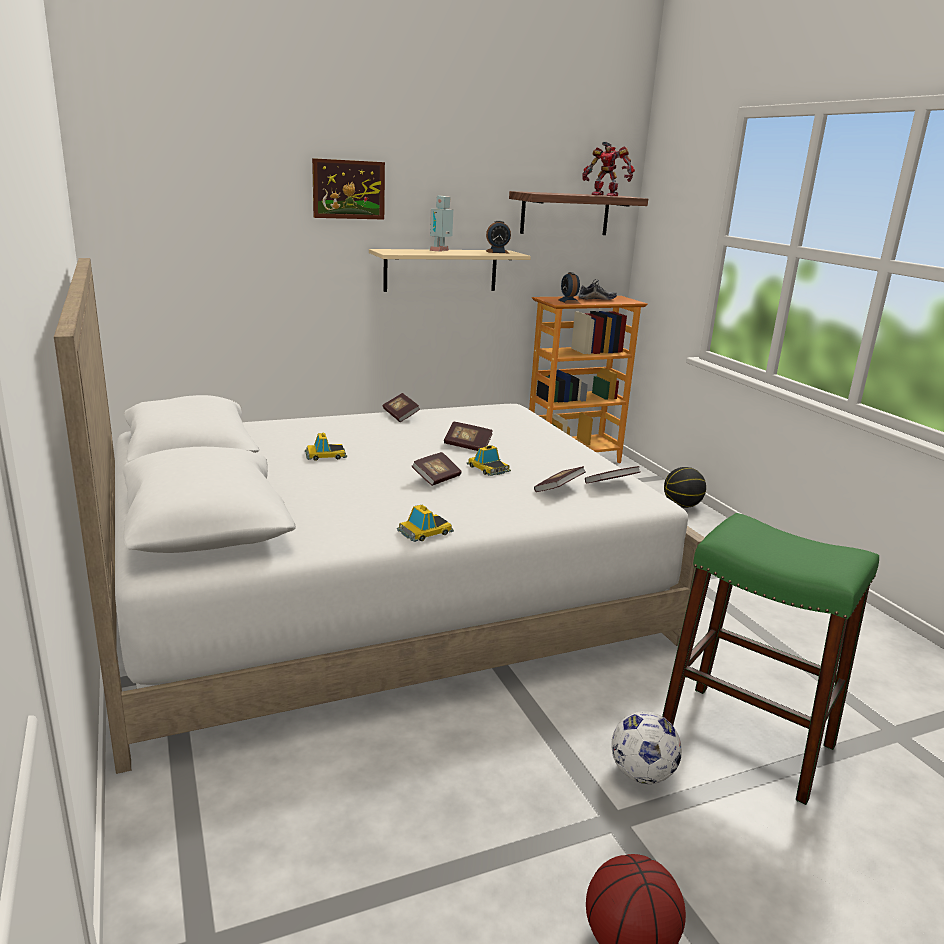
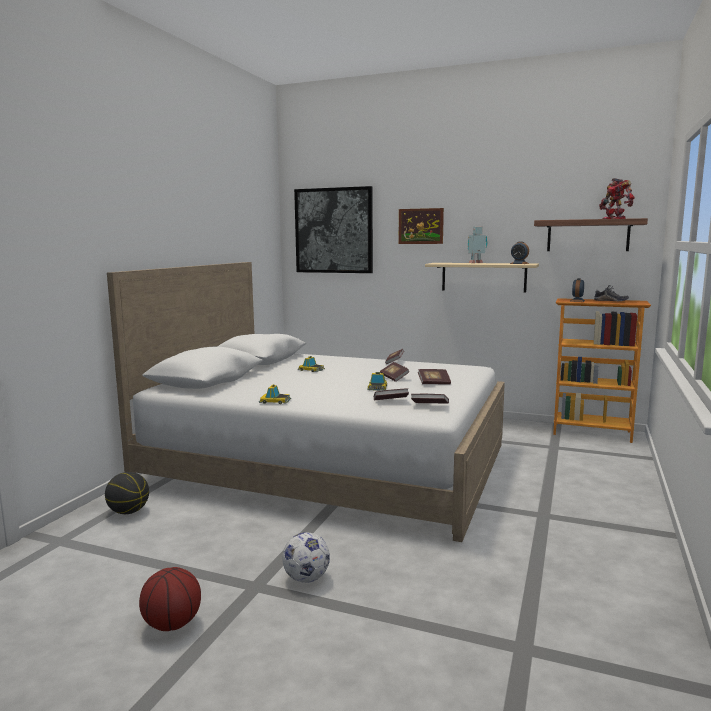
camera: 45 degrees right, 10 degrees down
book [412,452,462,486] -> book moved to [418,369,451,385]
green stool [662,513,879,805] -> none
basketball [664,467,706,508] -> basketball moved to [105,472,149,514]
none -> picture [294,186,373,273]

